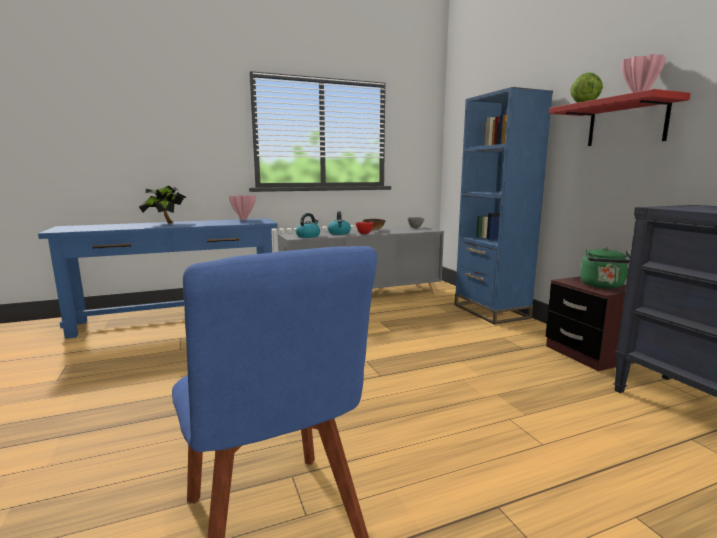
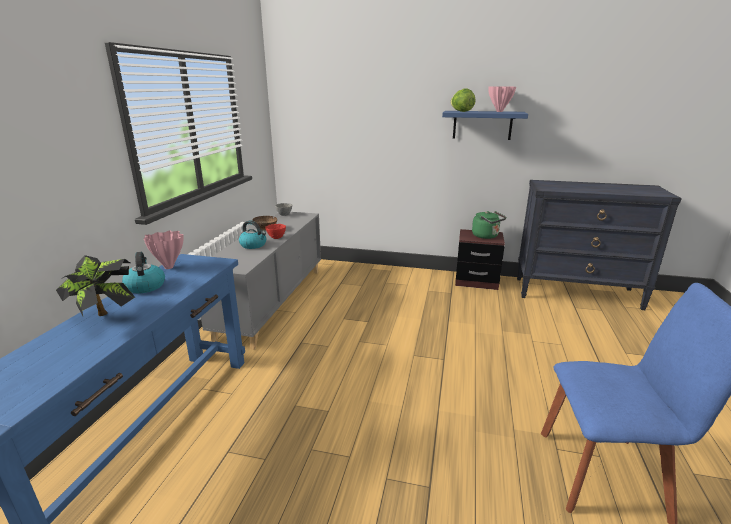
camera: 55 degrees left, 10 degrees up
kettle [296,213,320,238] -> kettle moved to [122,252,165,293]
blue bookcase [455,87,553,325] -> none
red shelf [549,89,691,146] -> blue shelf [442,111,528,140]

